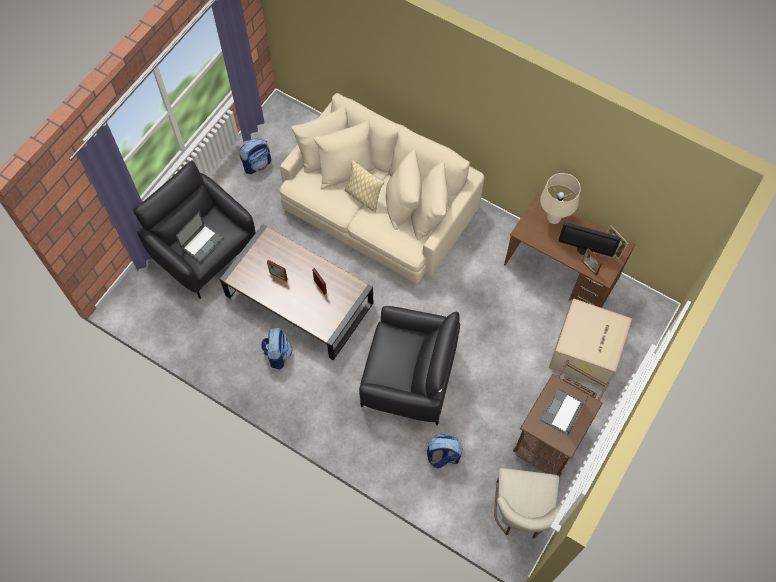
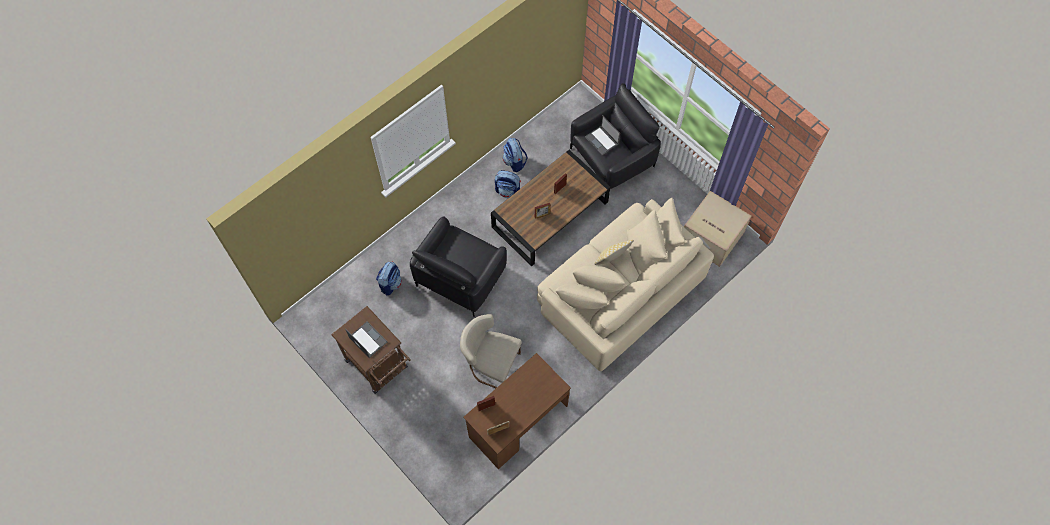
camera: 105 degrees right, 0 degrees up
backpack [240,138,271,174] -> backpack moved to [503,138,528,172]
beige chair [494,468,563,539] -> beige chair moved to [460,314,522,388]
beige table lamp [540,173,581,224] -> none
cardboard box [549,298,632,387] -> cardboard box moved to [684,191,751,267]
monitor [558,222,621,257] -> none

